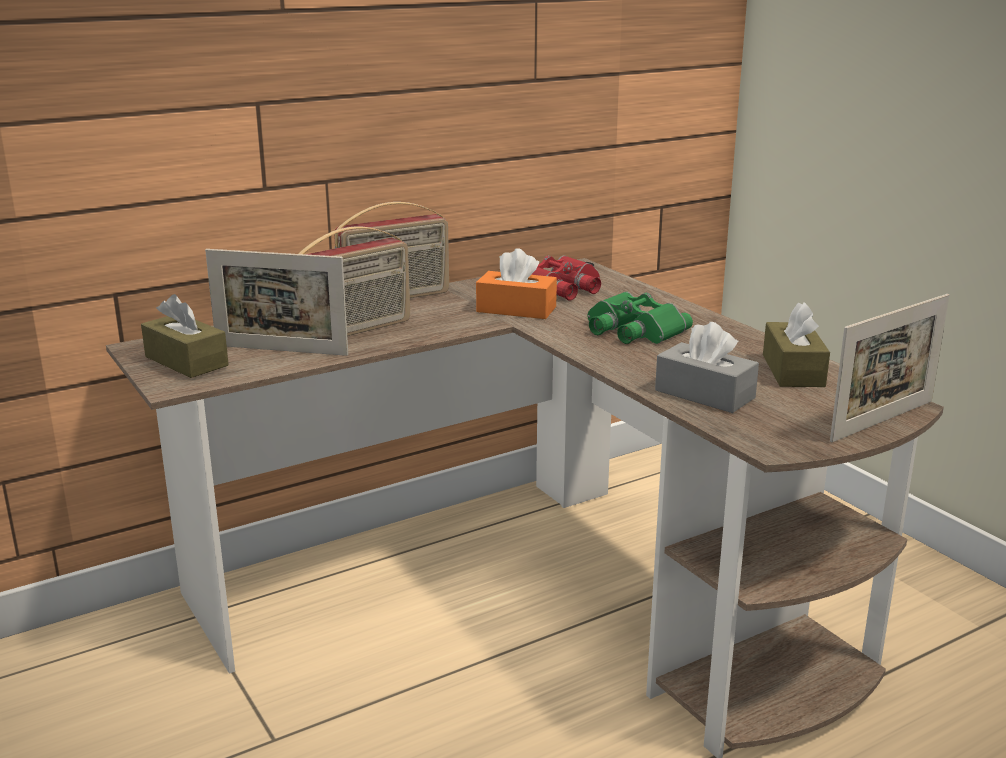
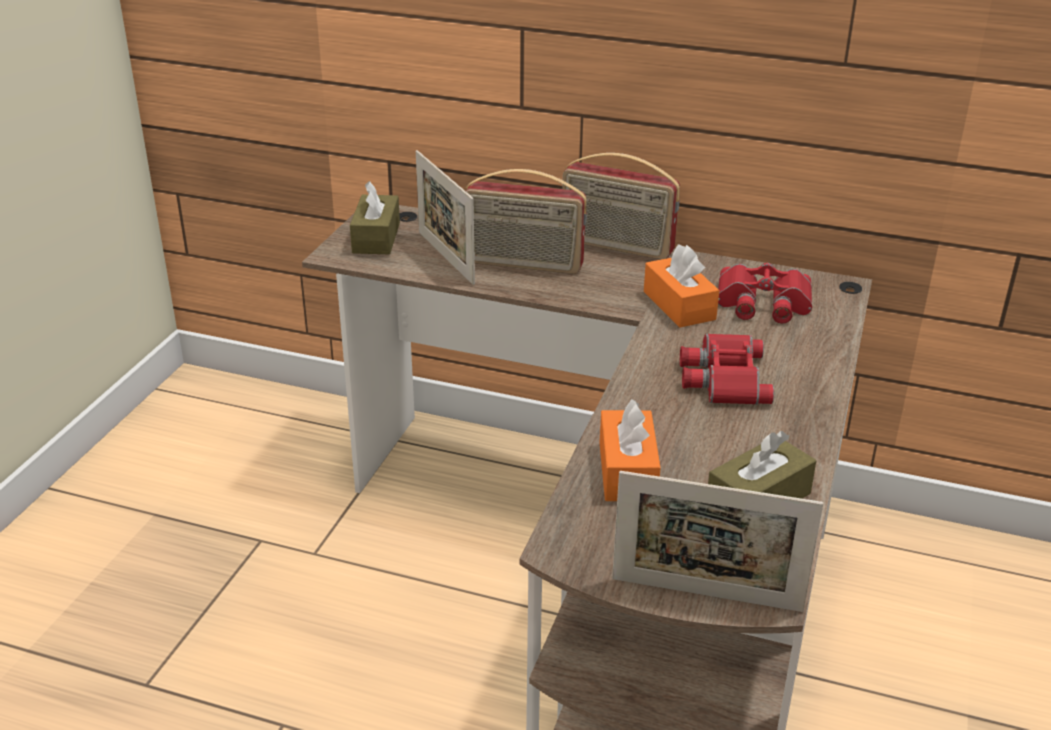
camera: 50 degrees right, 10 degrees up
green binoculars [588,292,693,344] -> red binoculars [680,334,774,405]
grey tissue box [655,322,759,413] -> orange tissue box [599,399,661,501]

